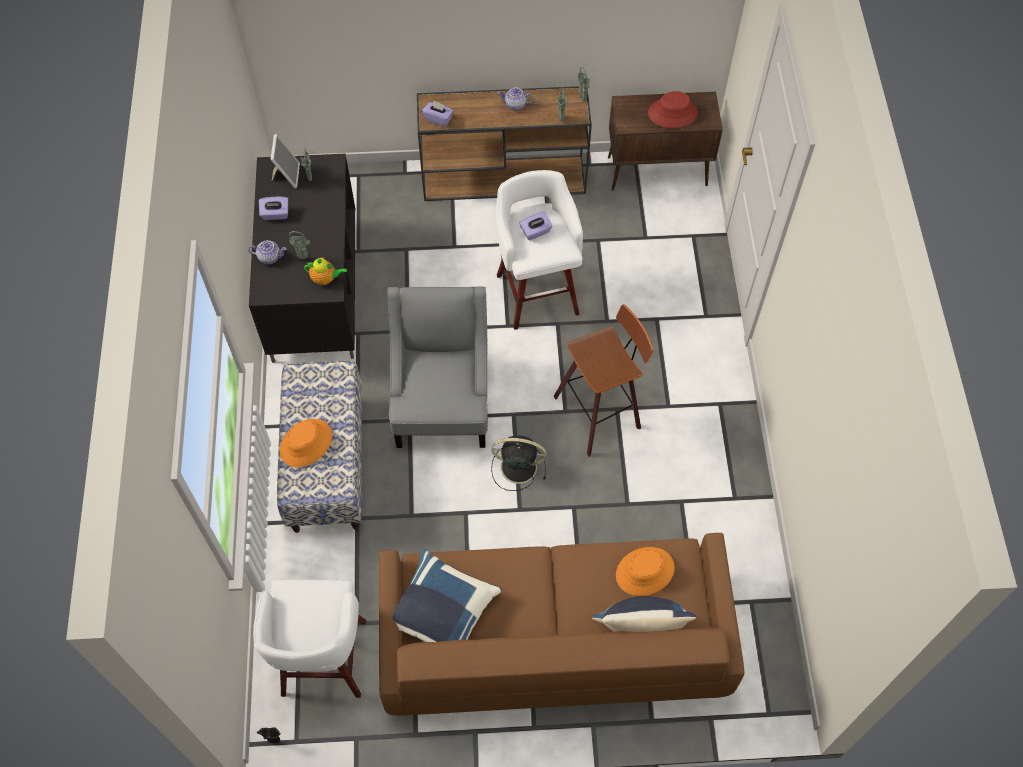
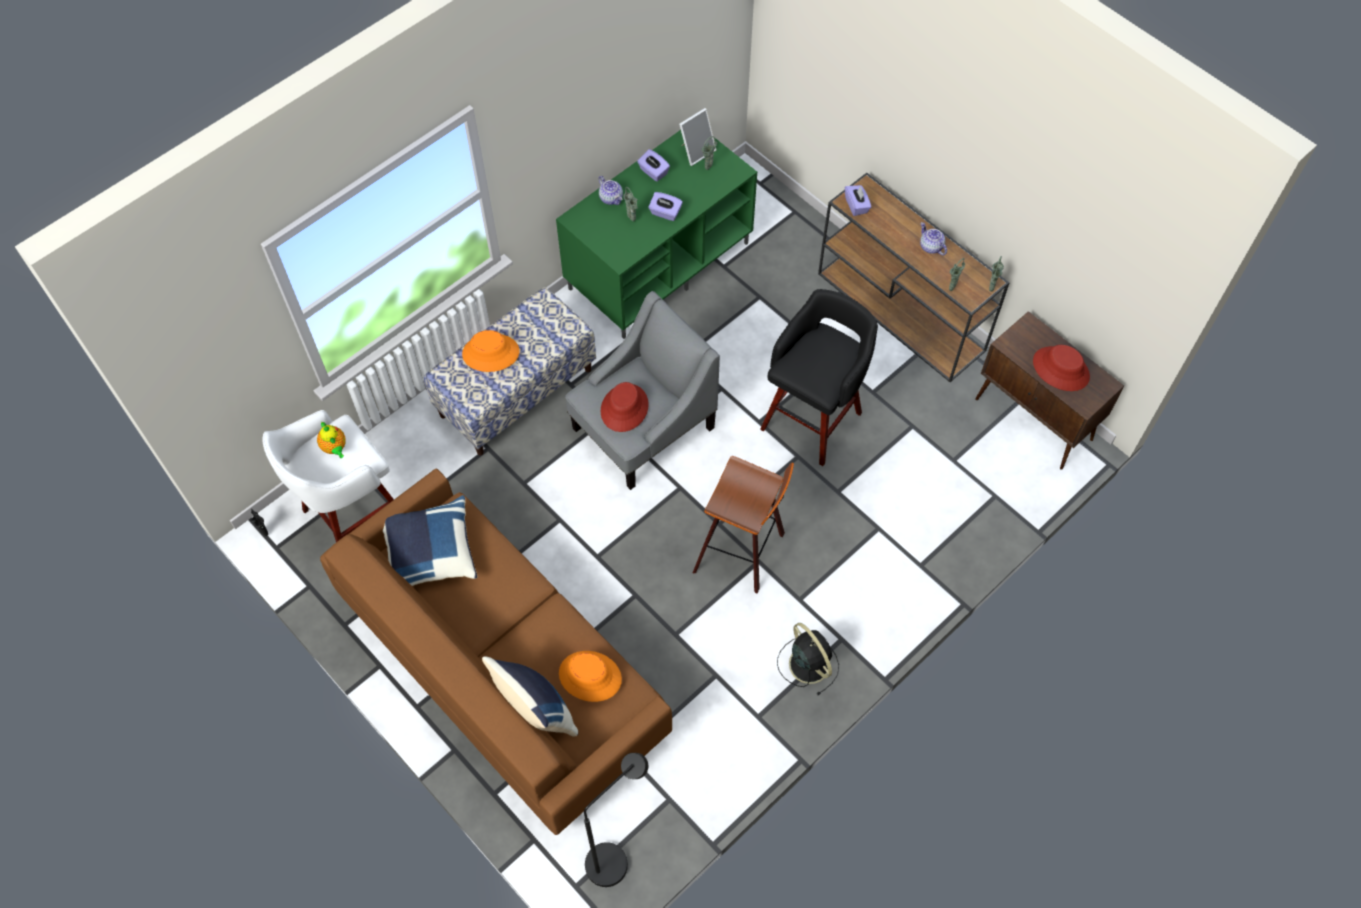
camera: 50 degrees right, 0 degrees up
black tv stand [249,154,355,363] -> green tv stand [556,130,757,339]
teapot [304,257,347,285] -> teapot moved to [317,421,346,458]
black fan [491,435,547,491] -> black fan moved to [777,623,839,695]
white stool [496,170,583,330] -> black stool [760,289,878,466]
purple tissue box [519,211,553,240] -> purple tissue box moved to [648,192,683,221]
none -> black floor lamp [584,753,648,887]
none -> red hat [601,382,649,432]

